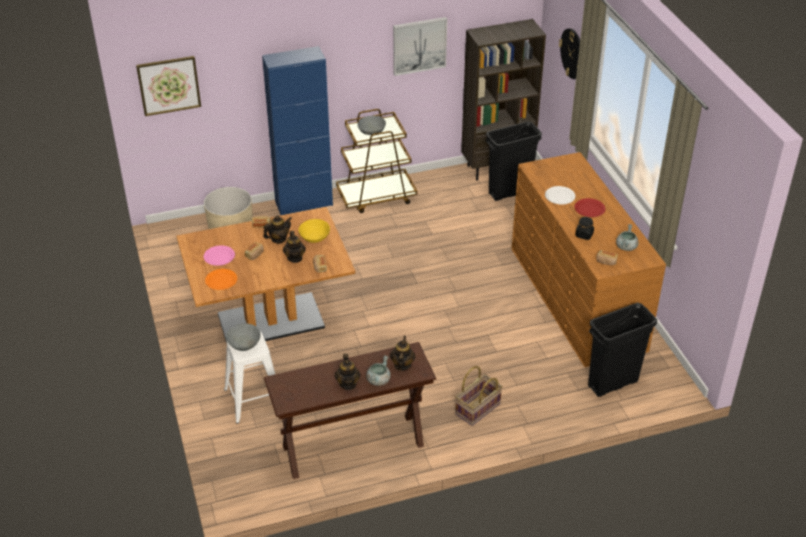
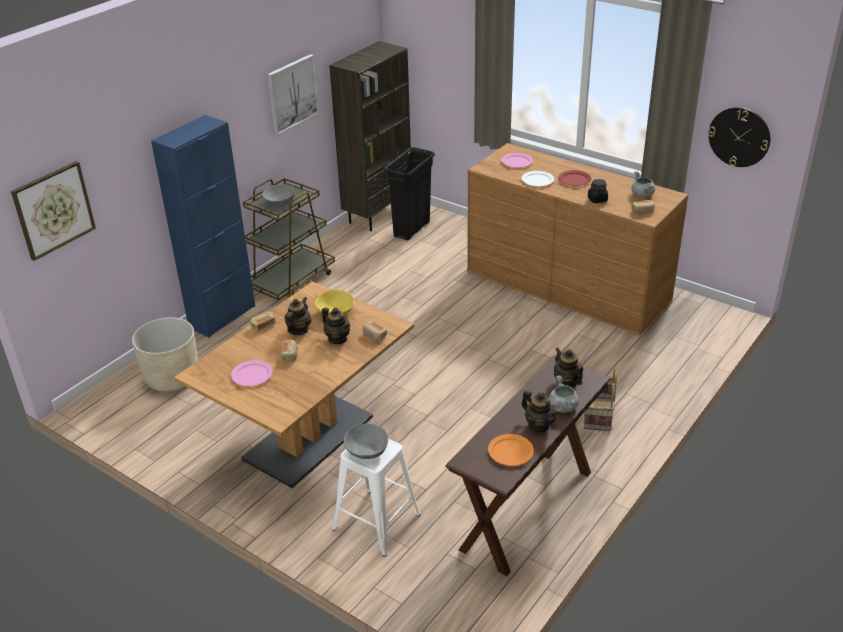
camera: 35 degrees left, 5 degrees down
orange plate [205,269,237,290] -> orange plate moved to [488,434,534,466]
wall clock [559,28,580,79] -> wall clock moved to [708,107,770,167]
black trash can [588,303,657,397] -> none
none -> pink plate [501,153,533,168]

